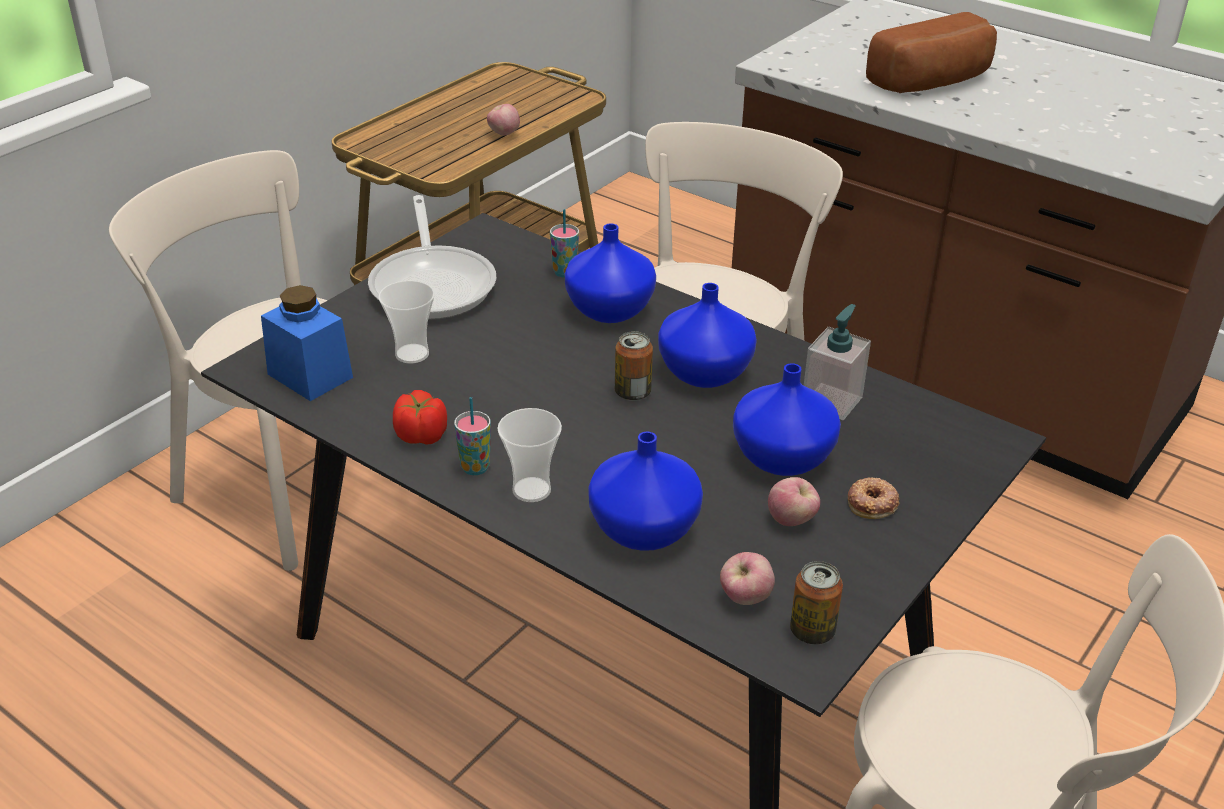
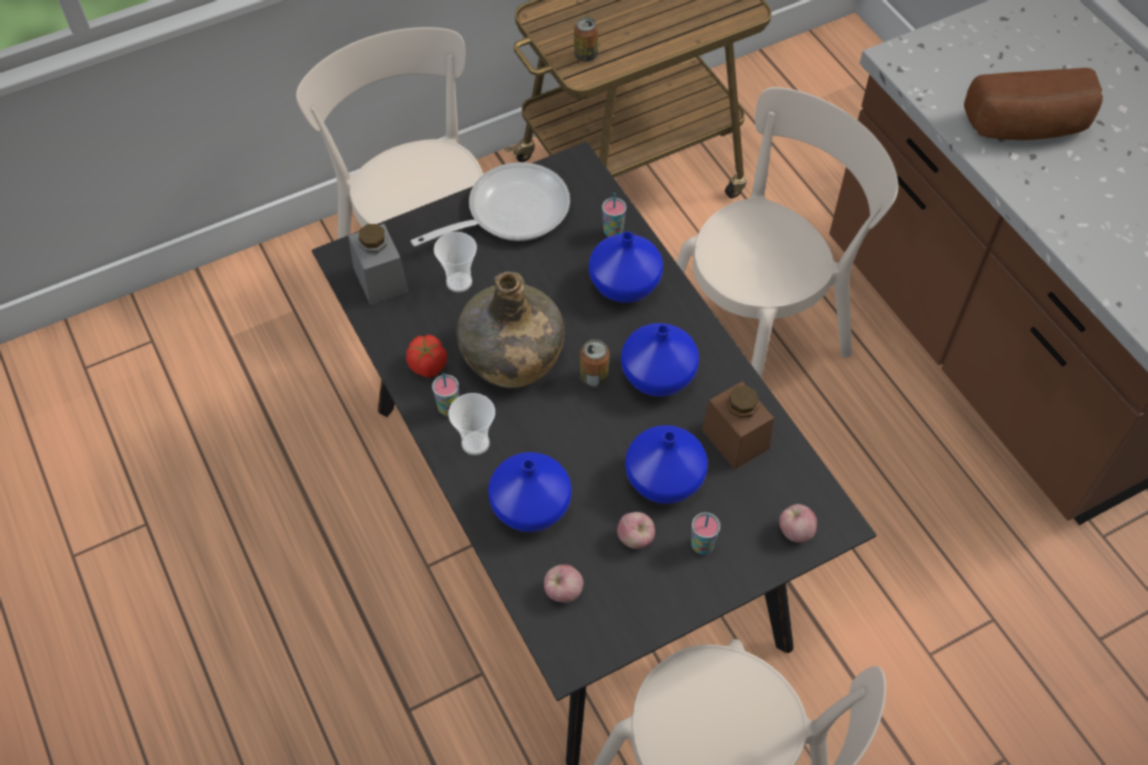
camera: 25 degrees right, 20 degrees up
blue jar [261,285,353,401] -> grey jar [348,224,408,305]
frying pan [368,195,497,320] -> frying pan turned 135 degrees counterclockwise [411,162,570,246]
apple [487,104,520,136] -> apple moved to [779,504,817,543]
can [790,561,843,645] -> can moved to [574,17,598,62]
soap dispenser [804,304,871,420] -> brown jar [702,381,774,470]
donut [848,477,899,519] -> cup [691,513,720,555]
none -> green bottle [457,271,565,388]

